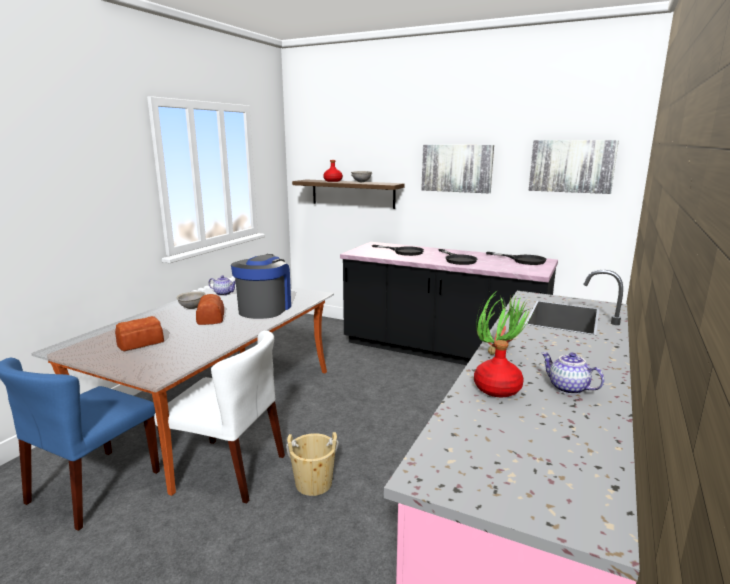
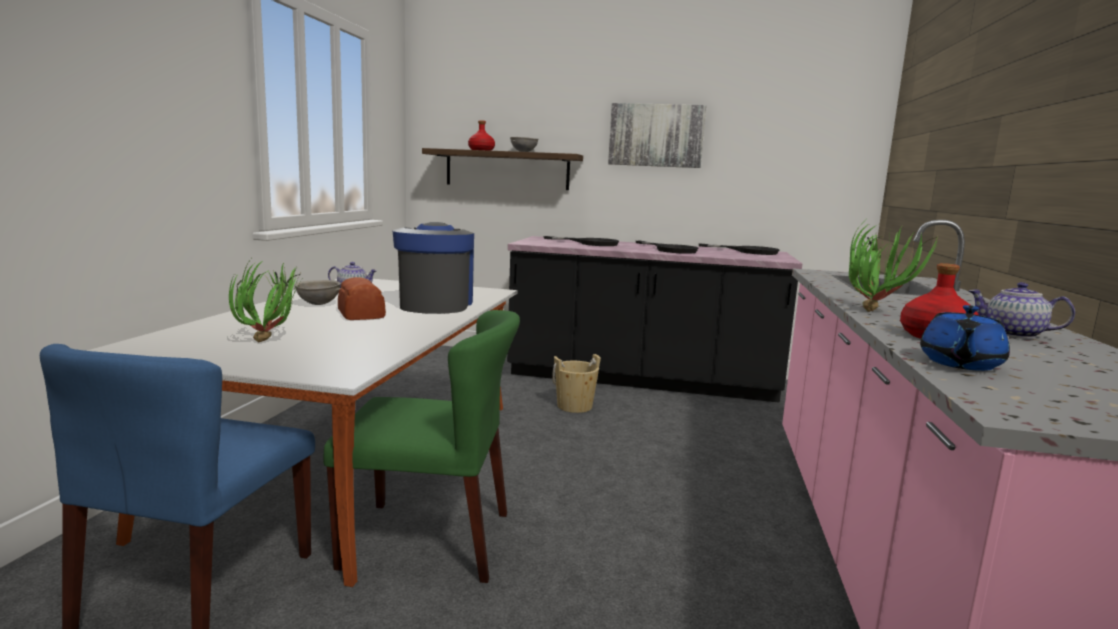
camera: 15 degrees left, 5 degrees down
bread [115,316,164,351] -> potted plant [229,259,300,342]
white chair [154,331,285,503] -> green chair [323,310,520,583]
beige bucket [286,432,339,496] -> beige bucket moved to [552,354,601,413]
picture [529,140,619,194] -> none
none -> blue teapot [920,305,1010,371]

